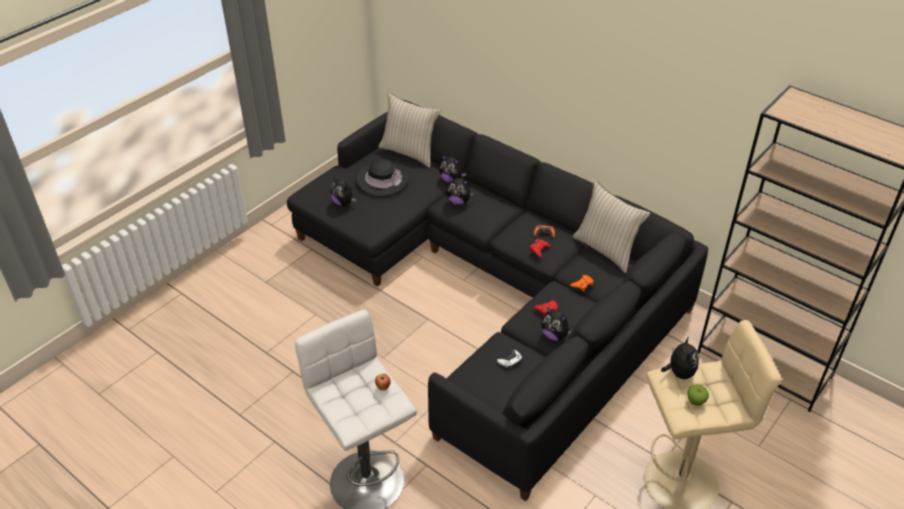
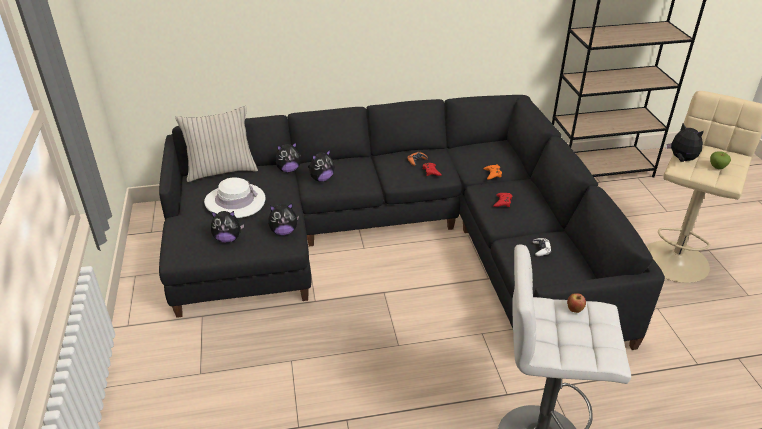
camera: 50 degrees left, 5 degrees down
black hat [356,159,408,197] -> white hat [204,177,265,218]
plush toy [541,307,572,341] -> plush toy moved to [268,203,299,235]
beige pillow [573,180,650,273] -> none

